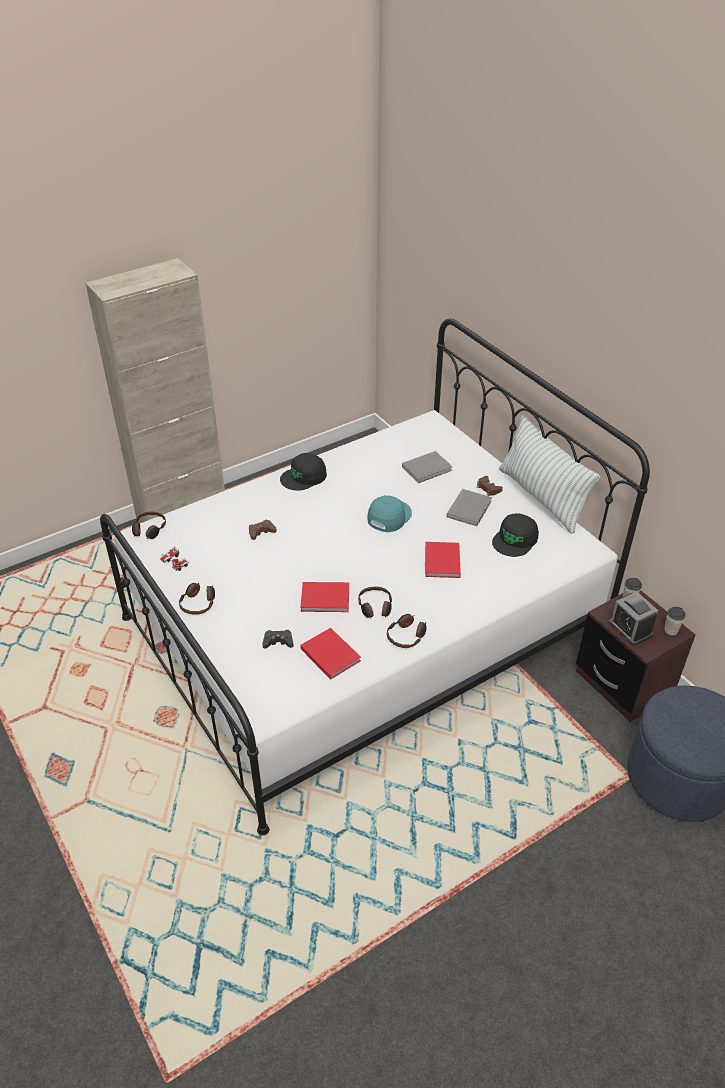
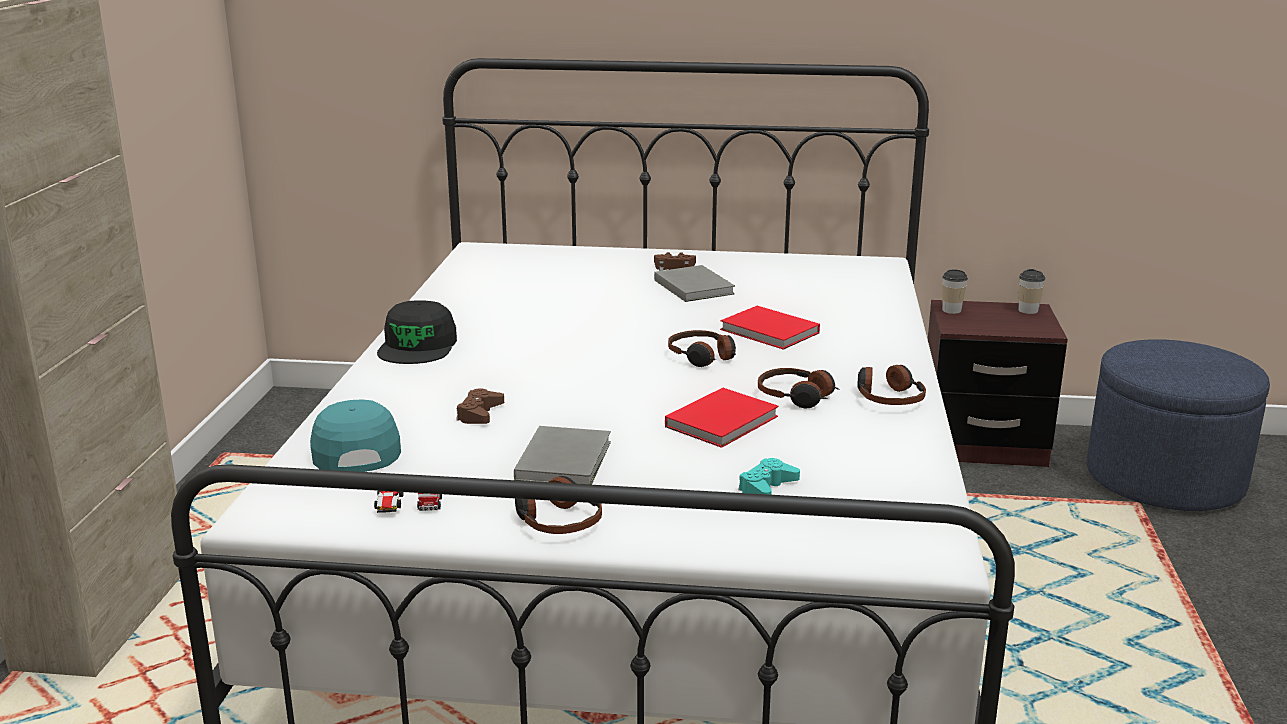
camera: 50 degrees left, 20 degrees down
headphones [132,512,166,539] -> headphones moved to [668,330,736,367]
black game controller [262,630,294,649] -> turquoise game controller [738,458,800,495]
red book [300,628,361,680] -> none
turquoise cap [367,495,412,532] -> turquoise cap moved to [310,399,401,472]
grey book [402,451,453,483] -> grey book moved to [514,426,611,485]
black cap [492,513,539,557] -> none
pillow [499,415,601,534] -> none
alarm clock [609,591,658,646] -> none

